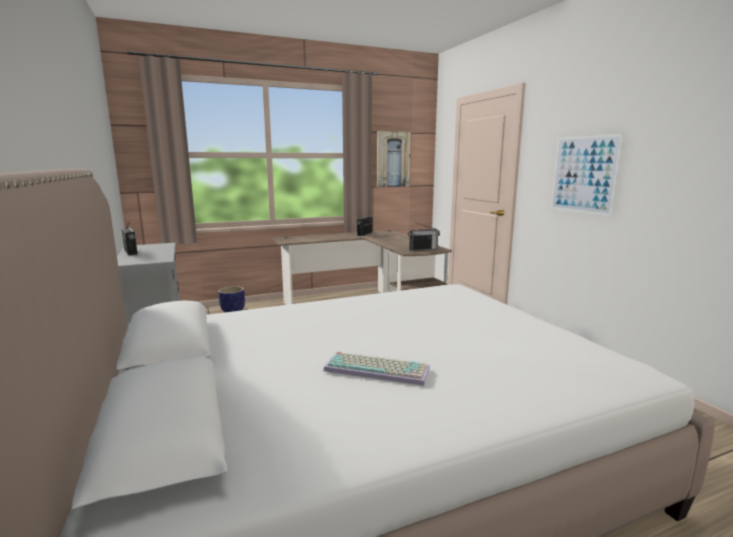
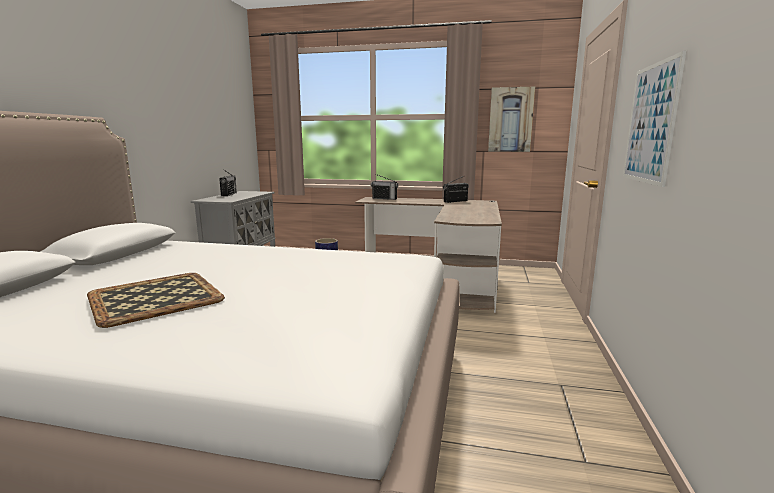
camera: 35 degrees right, 0 degrees up
keyboard [323,352,430,386] -> tray [87,273,225,328]
radio [408,222,440,251] -> radio moved to [371,174,398,200]

